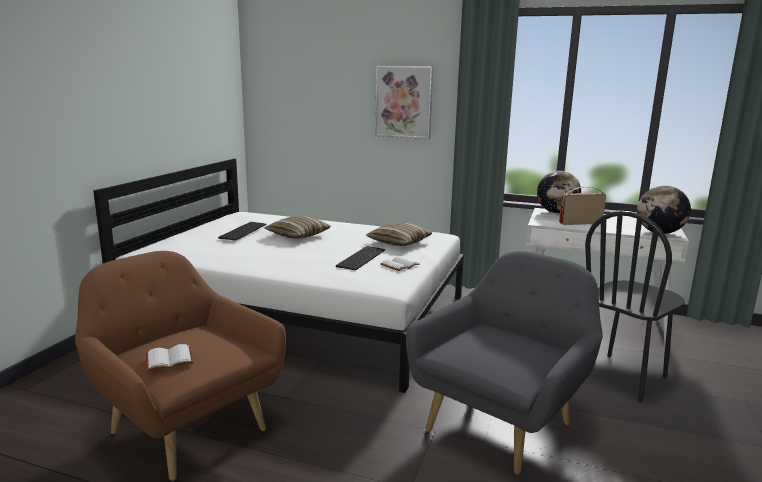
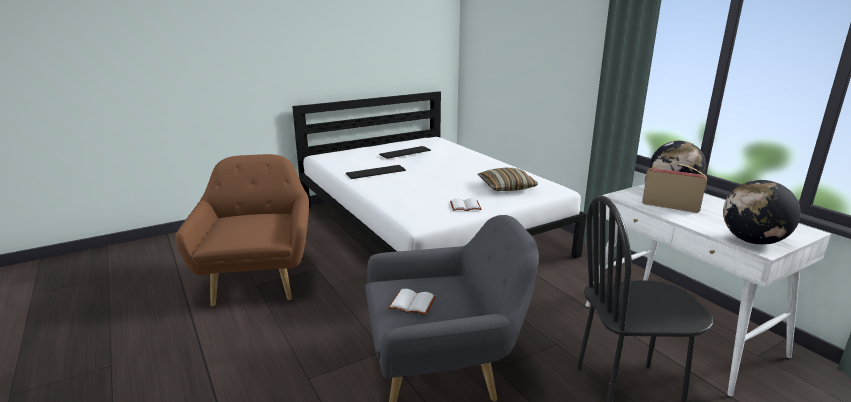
camera: 40 degrees right, 5 degrees up
white book [146,344,194,371] -> white book moved to [388,289,436,315]
pillow [265,216,331,239] -> none
keyboard [336,246,385,270] -> keyboard moved to [346,165,406,179]
picture [375,66,433,139] -> none

